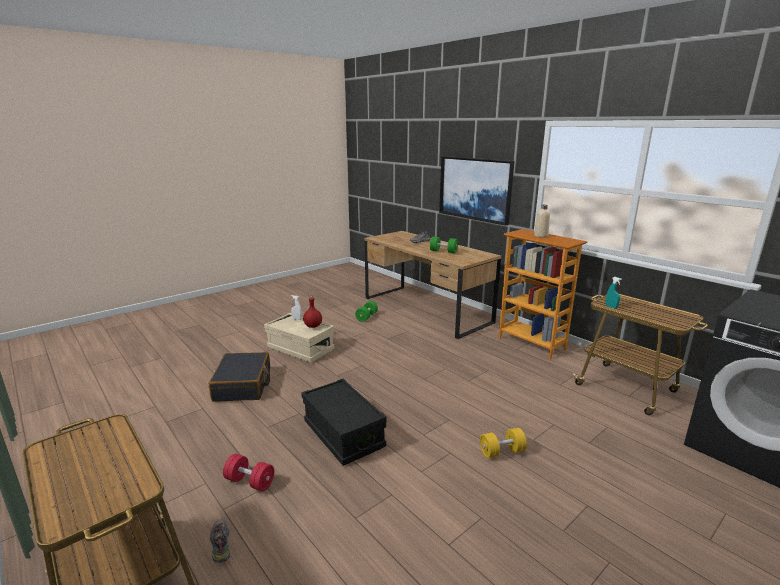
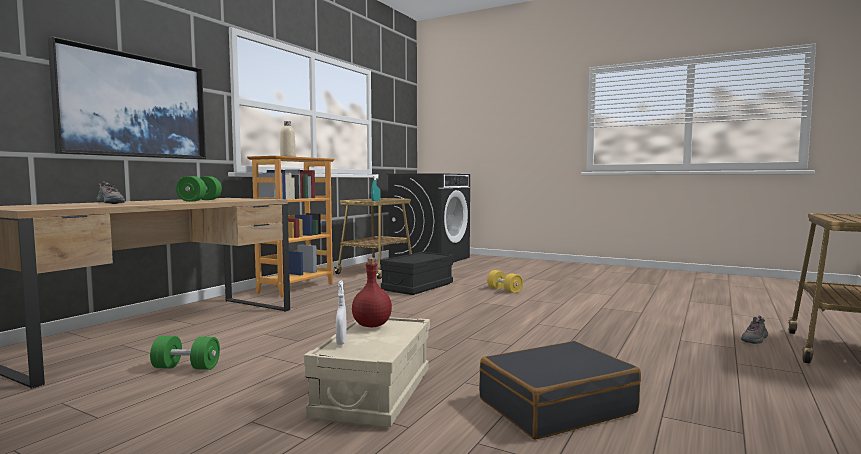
camera: 110 degrees left, 15 degrees down
red dumbbell [223,454,274,491] -> none
black storage box [301,379,387,466] -> black storage box moved to [380,251,454,295]

